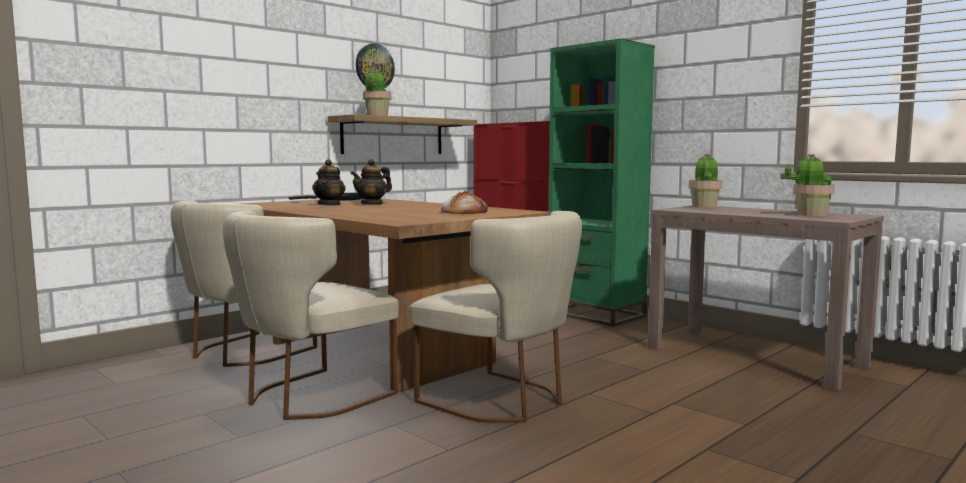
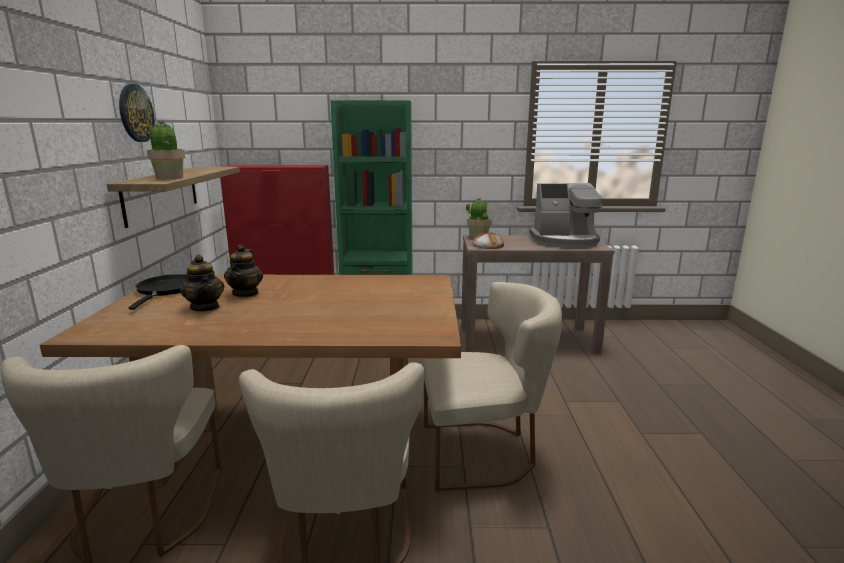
camera: 45 degrees left, 10 degrees up
bread [441,191,488,214] -> bread moved to [473,231,504,249]
potted plant [785,154,835,216] -> coffee machine [529,183,603,248]

